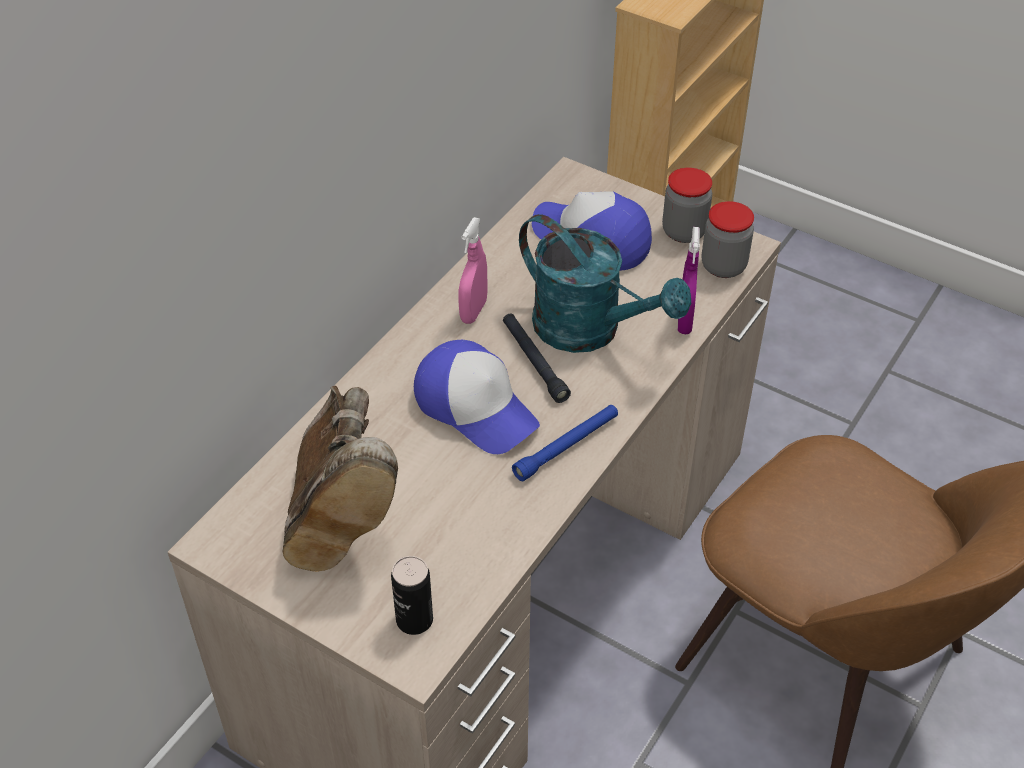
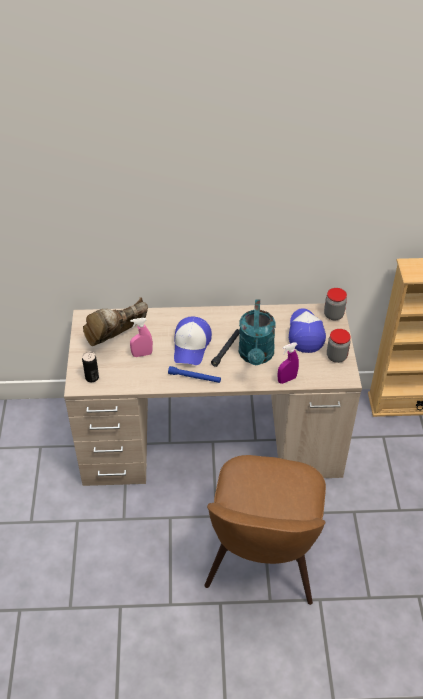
camera: 55 degrees right, 0 degrees up
pink spray bottle [459,217,488,324] -> pink spray bottle moved to [130,318,153,357]
jar [702,201,754,278] -> jar moved to [324,288,347,320]

